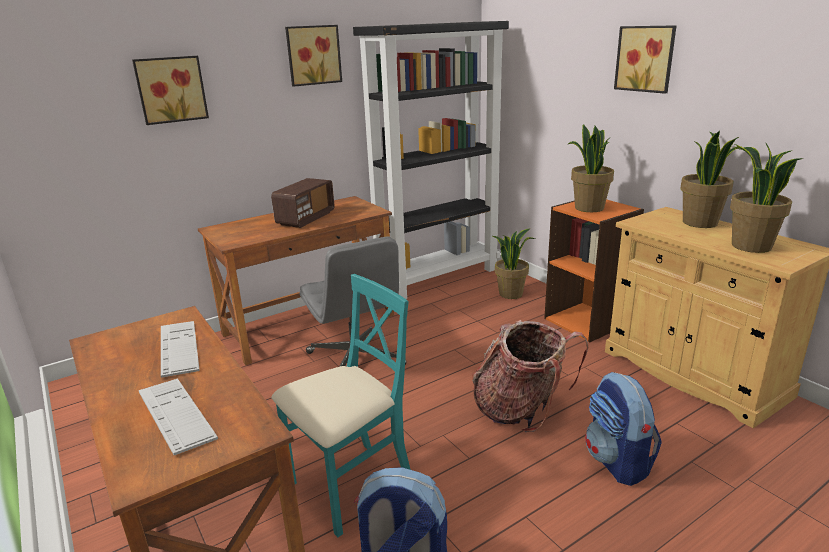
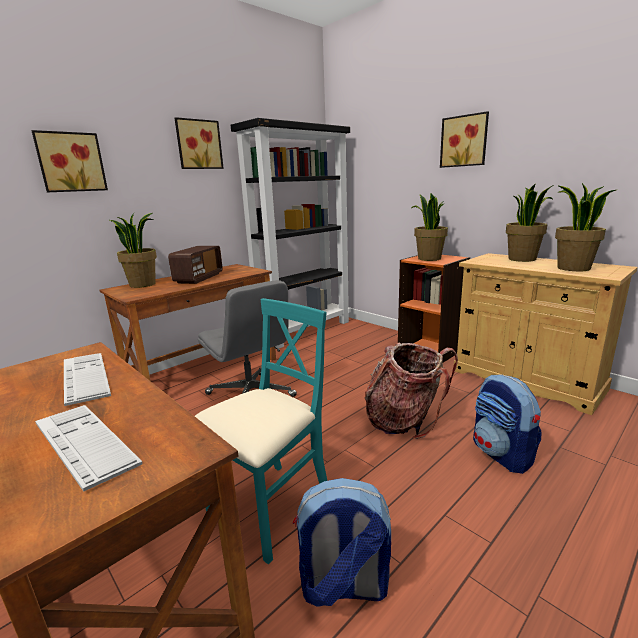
camera: 10 degrees left, 5 degrees down
potted plant [493,229,535,299] -> potted plant moved to [110,213,157,288]

